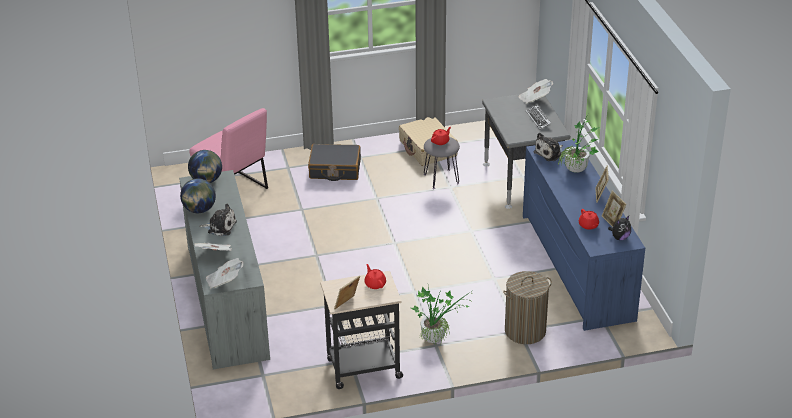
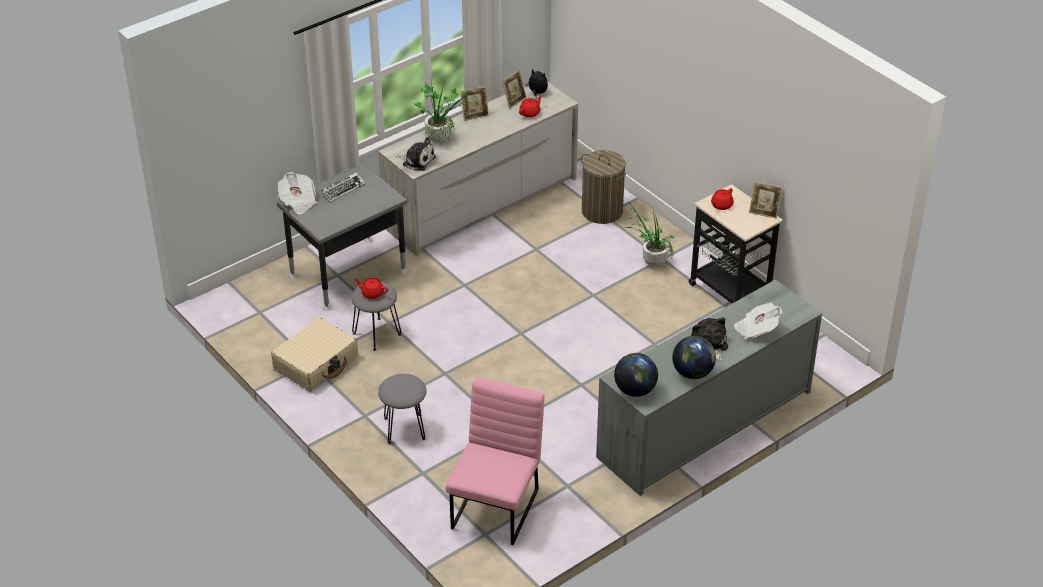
camera: 115 degrees left, 5 degrees up
newspaper [206,258,243,289] -> none
black suitcase [308,144,361,181] -> grey stool [378,374,426,444]
blue dresser [523,139,645,331] -> white dresser [378,82,578,256]

